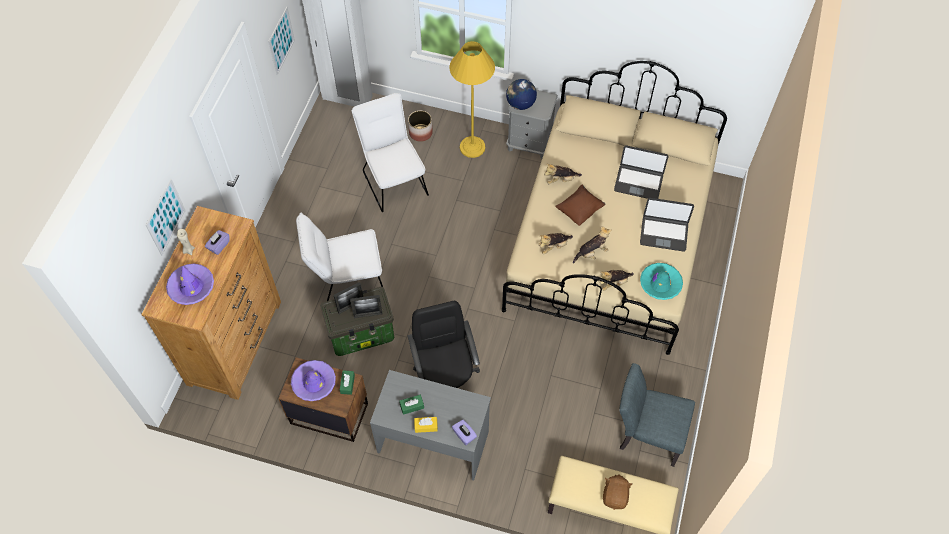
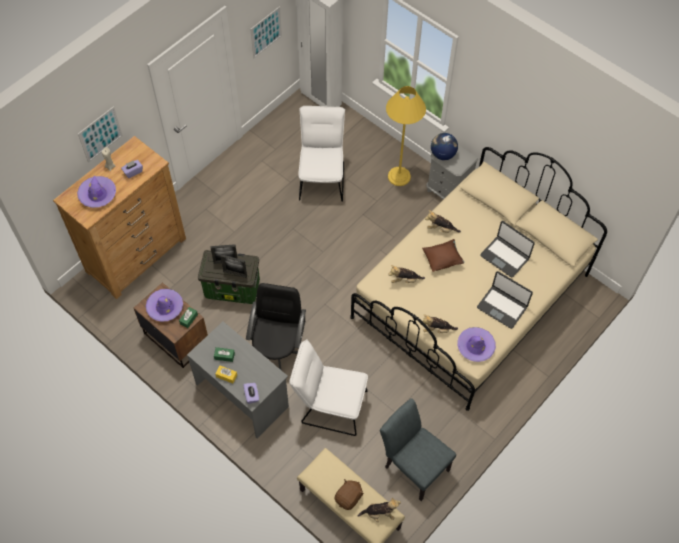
camera: 25 degrees right, 0 degrees up
white chair [296,213,383,301] -> white chair moved to [289,339,368,436]
planter [408,111,433,142] -> none
plush toy [573,226,611,264] -> plush toy moved to [358,497,401,522]
turquoise hat [640,263,683,300] -> purple hat [457,327,496,362]

